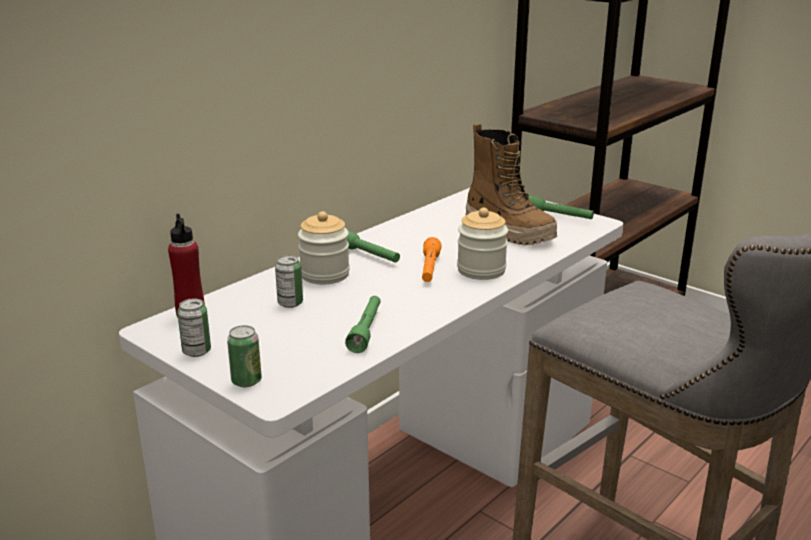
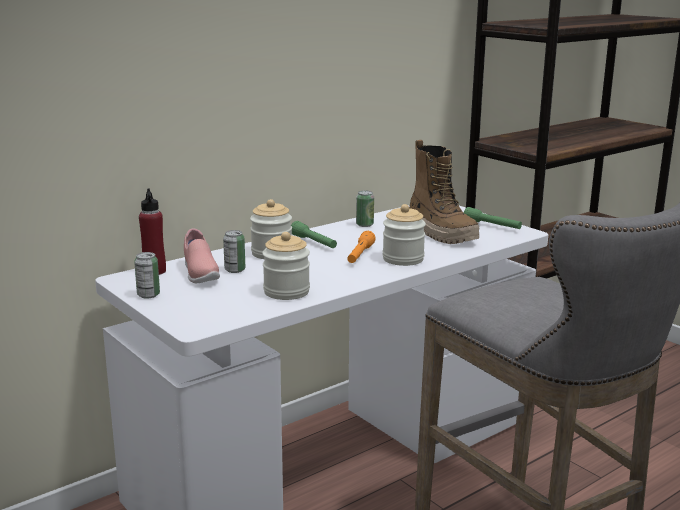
camera: 10 degrees right, 5 degrees down
can [227,325,262,387] -> can moved to [356,190,374,227]
green flashlight [345,296,381,353] -> jar [262,232,310,300]
none -> pink shoe [184,229,220,283]

